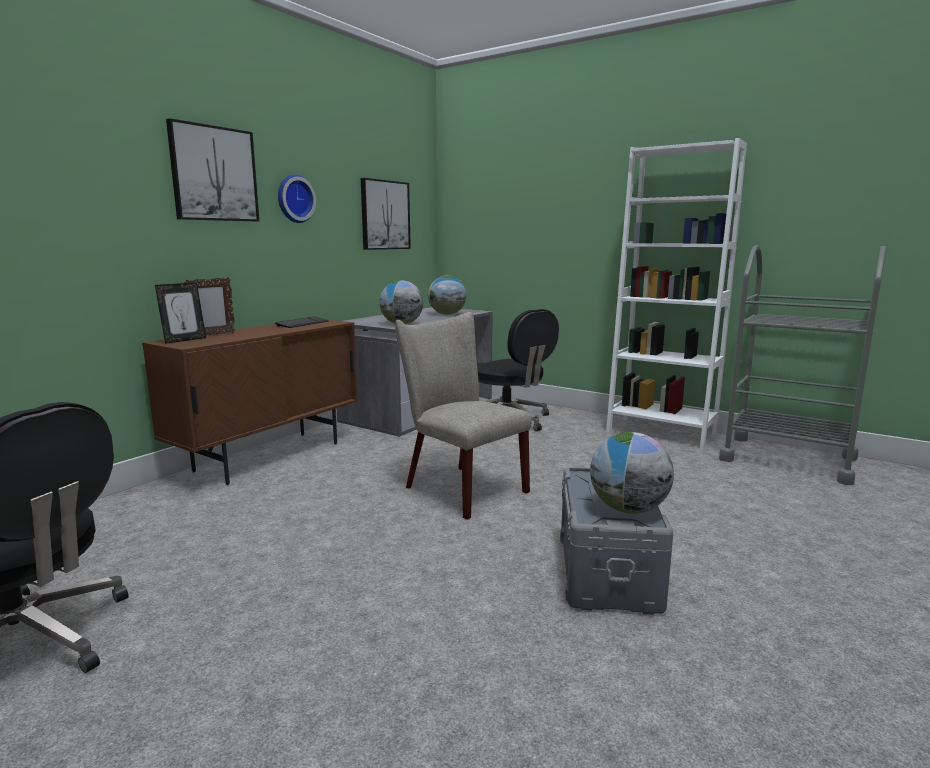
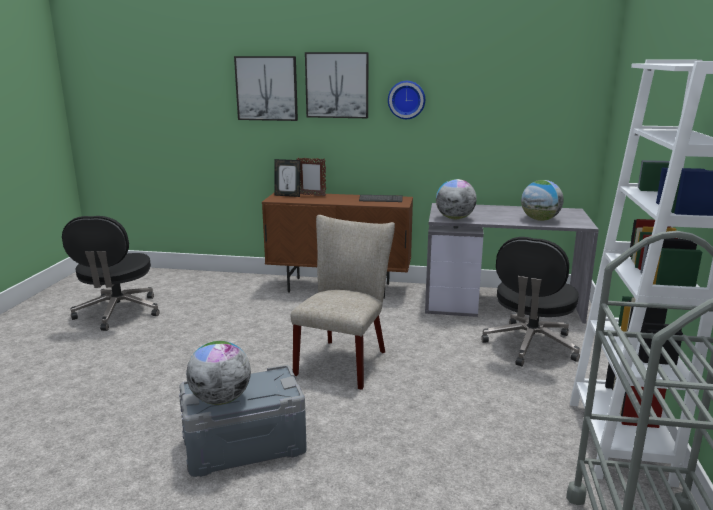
camera: 65 degrees right, 5 degrees up
picture [361,178,411,250] -> picture moved to [234,56,298,121]

